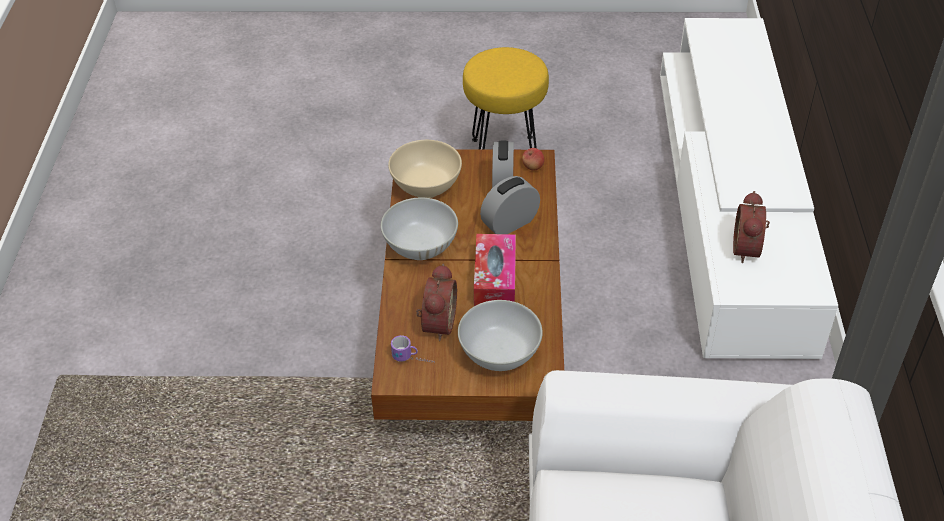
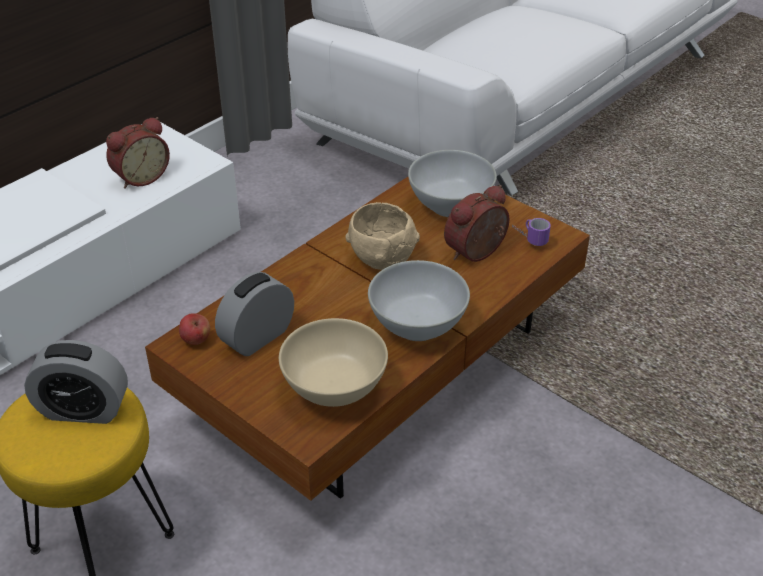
camera: 140 degrees left, 5 degrees down
tissue box [474,234,516,306] -> beige bowl [345,202,420,270]
alarm clock [480,176,540,234] -> alarm clock moved to [24,340,128,424]

